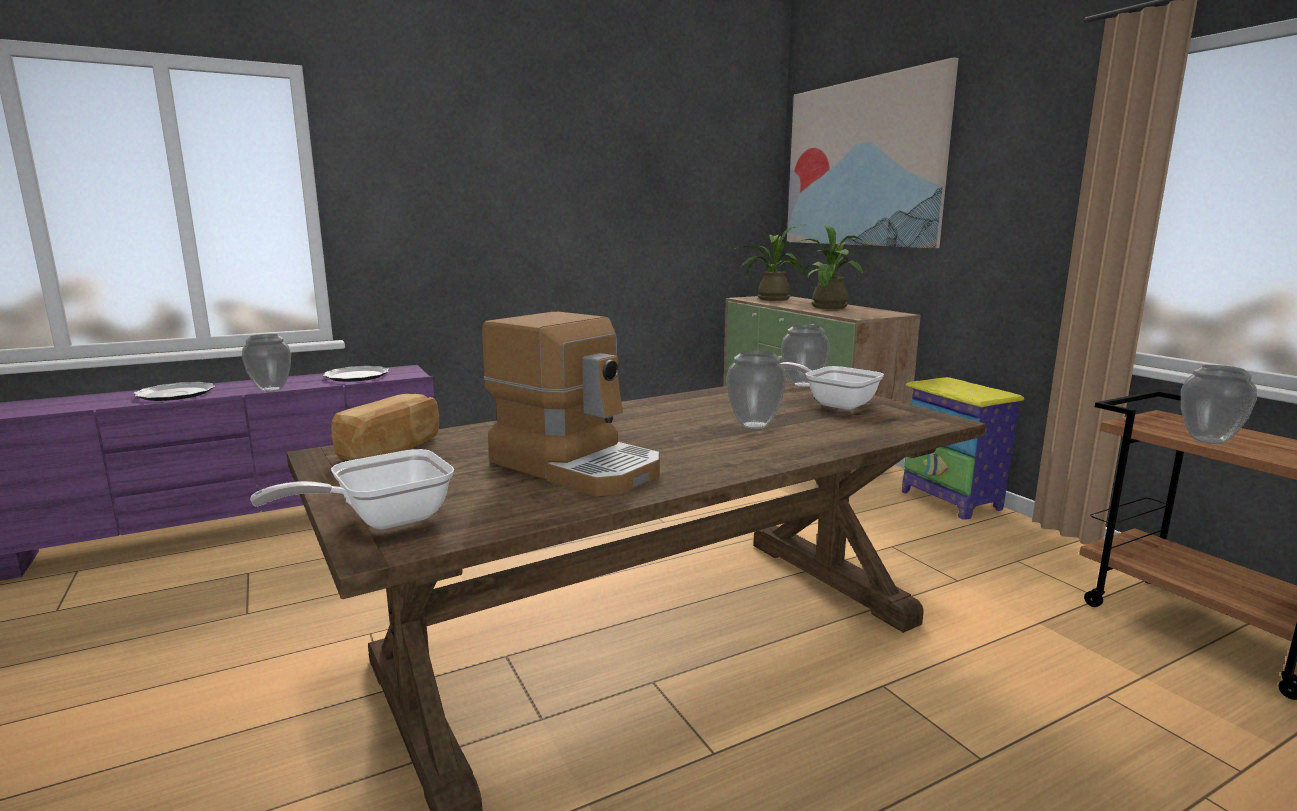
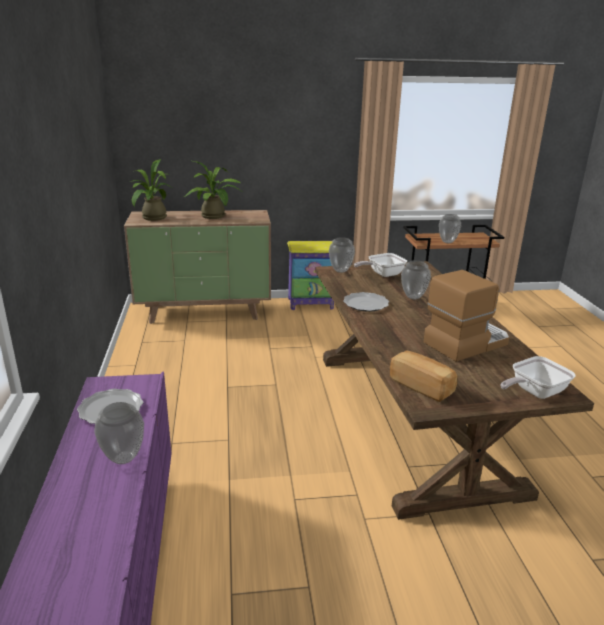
camera: 70 degrees left, 10 degrees up
plate [134,382,215,401] -> plate moved to [343,292,389,312]
frying pan [250,449,454,529] -> frying pan turned 75 degrees clockwise [500,356,576,399]
picture [787,57,958,248] -> none

